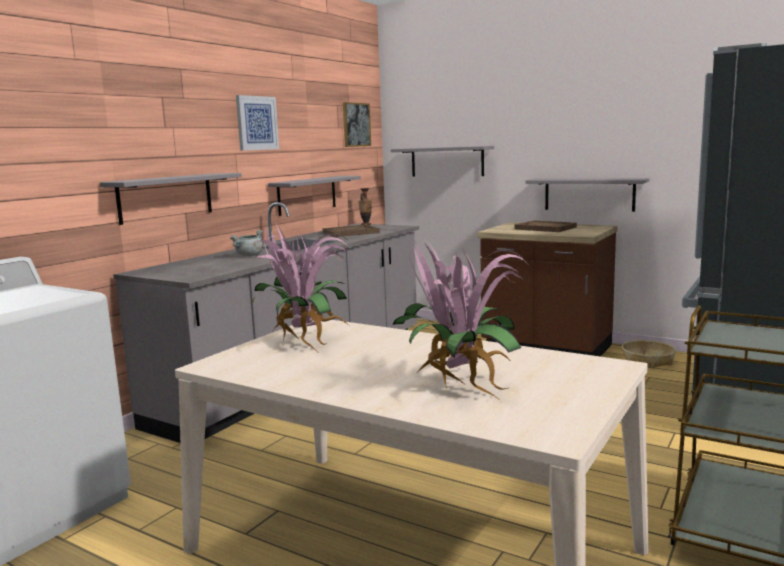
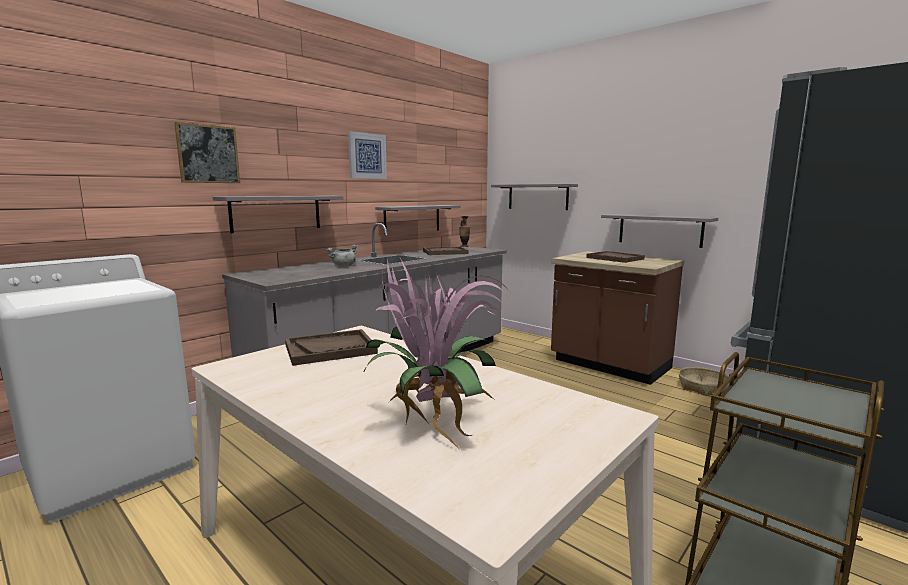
camera: 10 degrees right, 0 degrees up
potted plant [251,224,350,351] -> brown tray [285,329,378,366]
picture [343,102,371,147] -> picture moved to [174,122,240,183]

